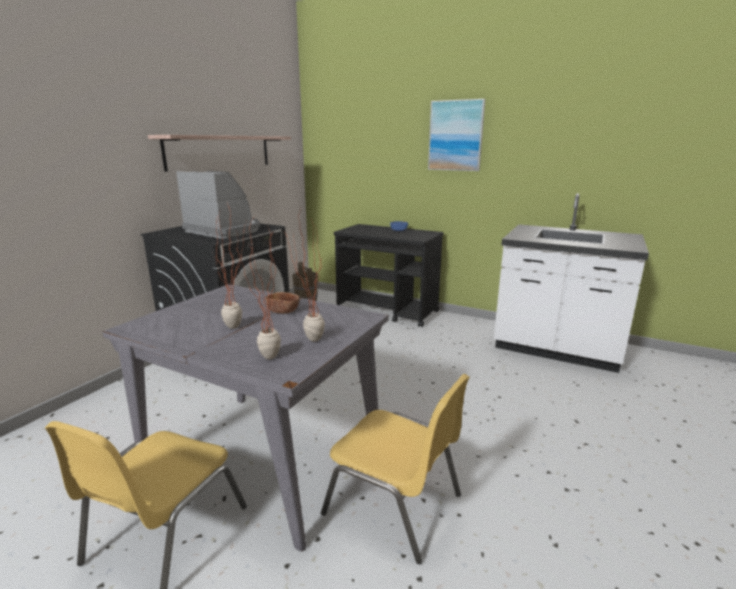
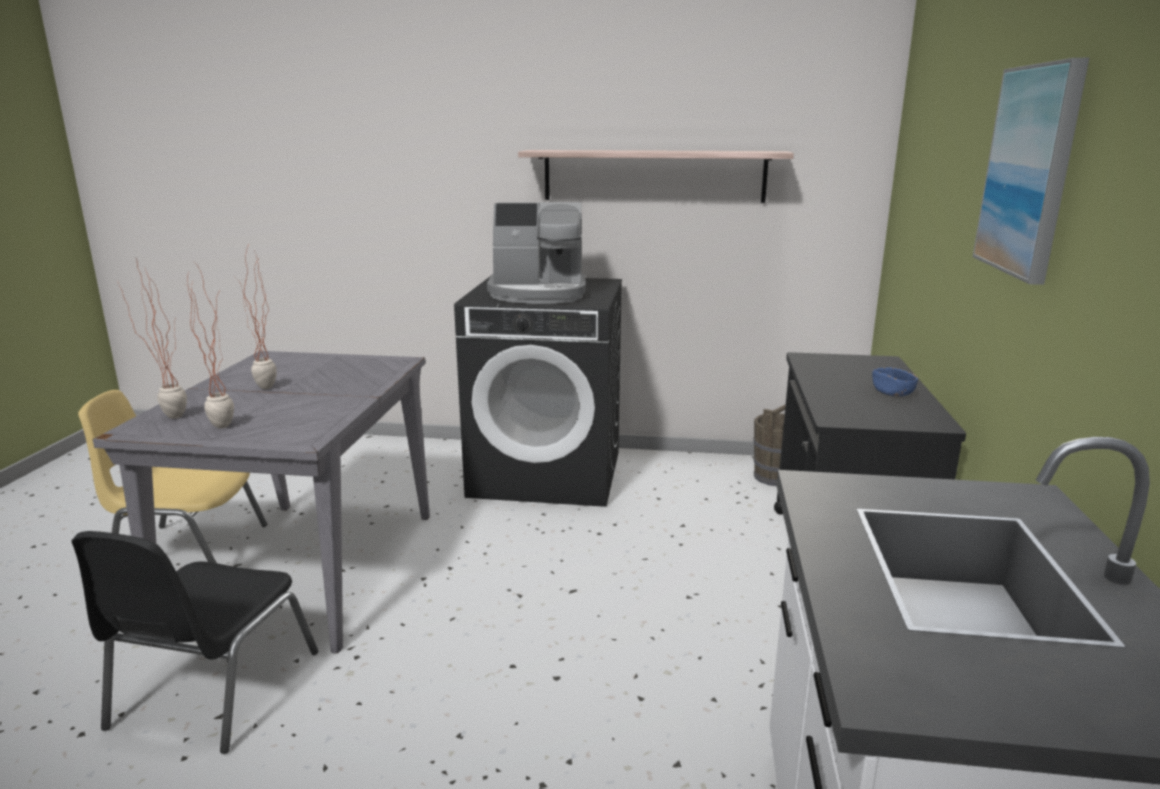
camera: 70 degrees right, 0 degrees up
coffee machine [176,171,260,239] -> coffee machine turned 75 degrees clockwise [487,202,585,304]
brown bowl [266,292,299,314] -> none
yellow chair [321,374,470,564] -> black chair [72,531,318,754]

